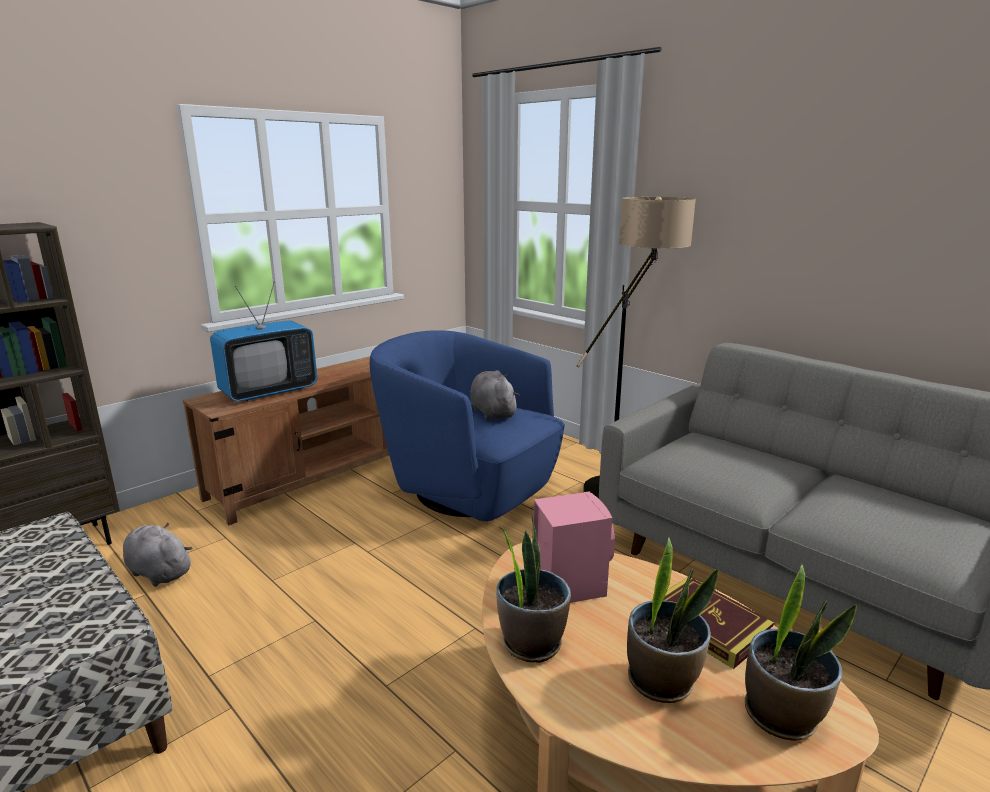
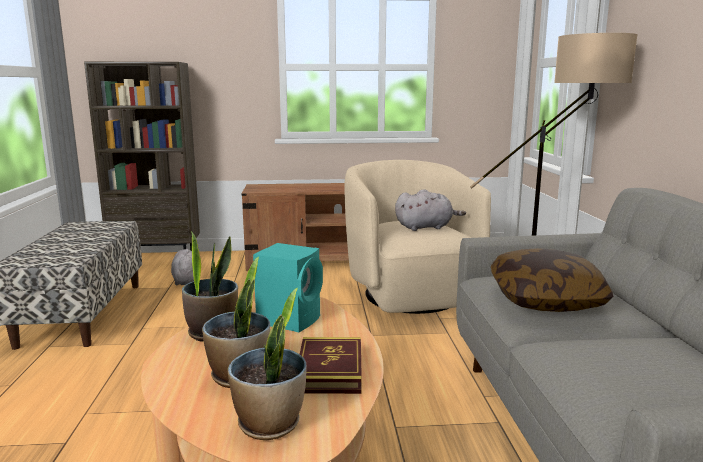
camera: 40 degrees right, 5 degrees down
television [210,281,317,401] -> none
blue armchair [370,330,565,521] -> beige armchair [344,160,491,314]
grey plush toy [470,370,520,420] -> grey plush toy turned 60 degrees clockwise [395,189,466,231]
pink speaker [534,491,615,603] -> turquoise speaker [253,243,323,332]
none -> pillow [491,248,613,312]

